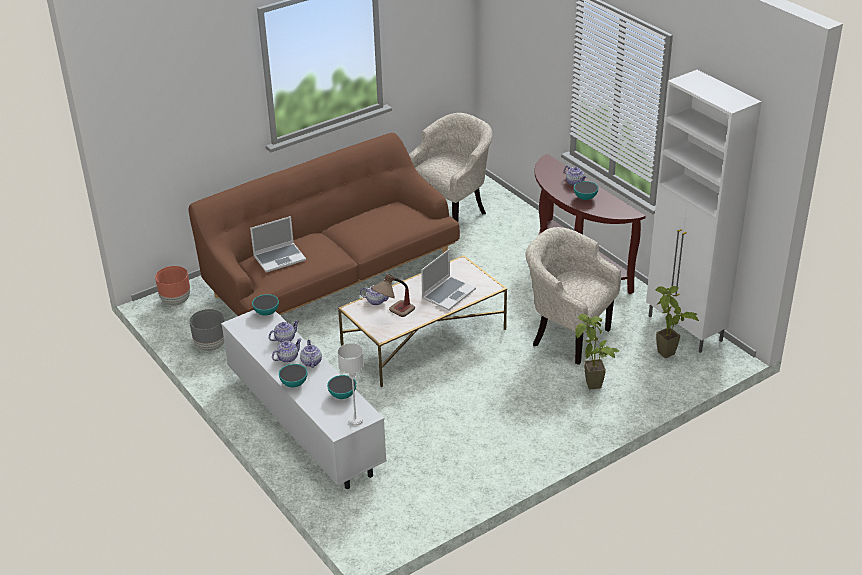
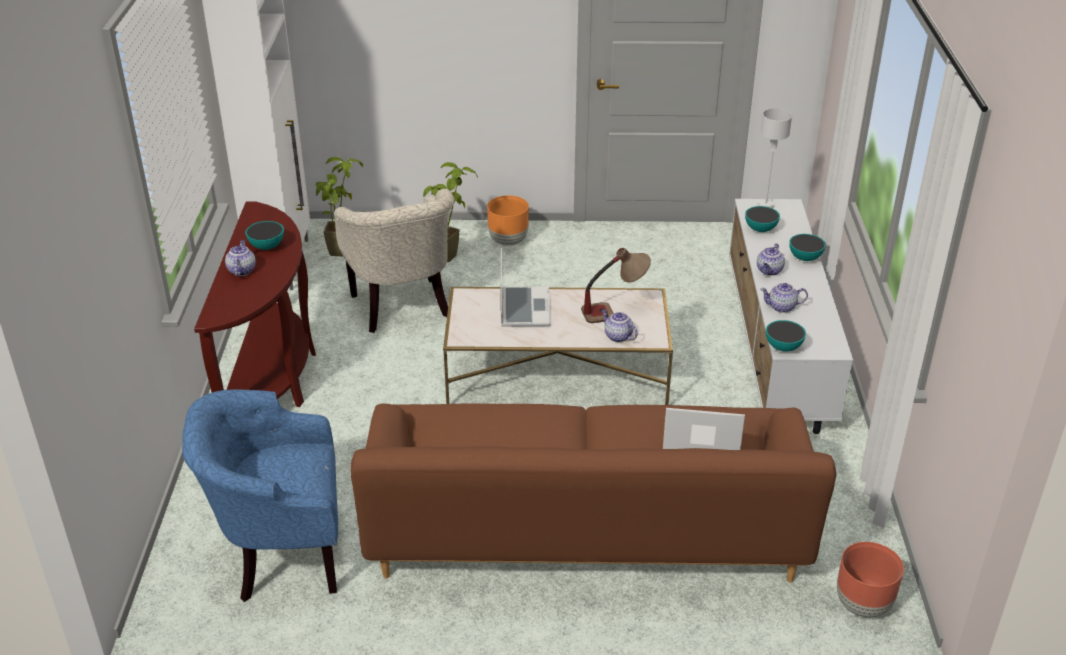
camera: 145 degrees left, 0 degrees up
grey planter [190,309,224,351] -> none
teapot [272,339,302,363] -> none
beige armchair [409,113,493,222] -> blue armchair [182,389,338,602]
laptop [421,249,476,310] -> laptop turned 105 degrees clockwise [500,248,551,327]
none -> orange planter [487,195,529,246]

